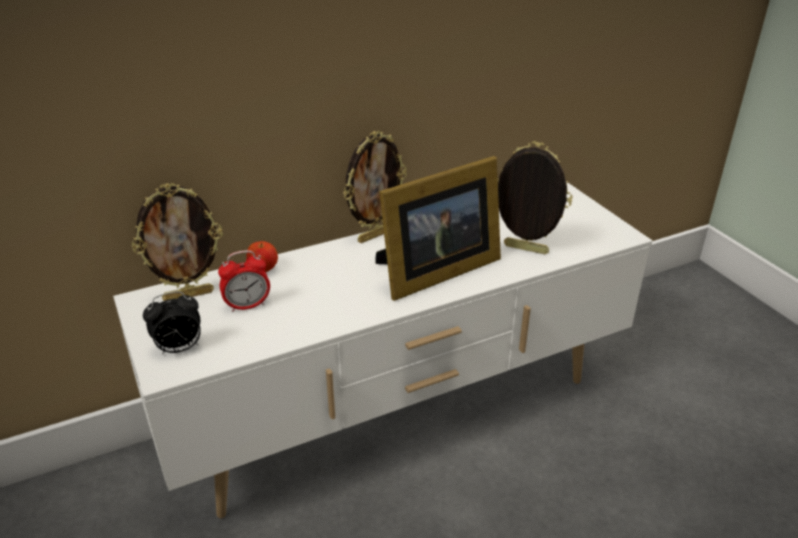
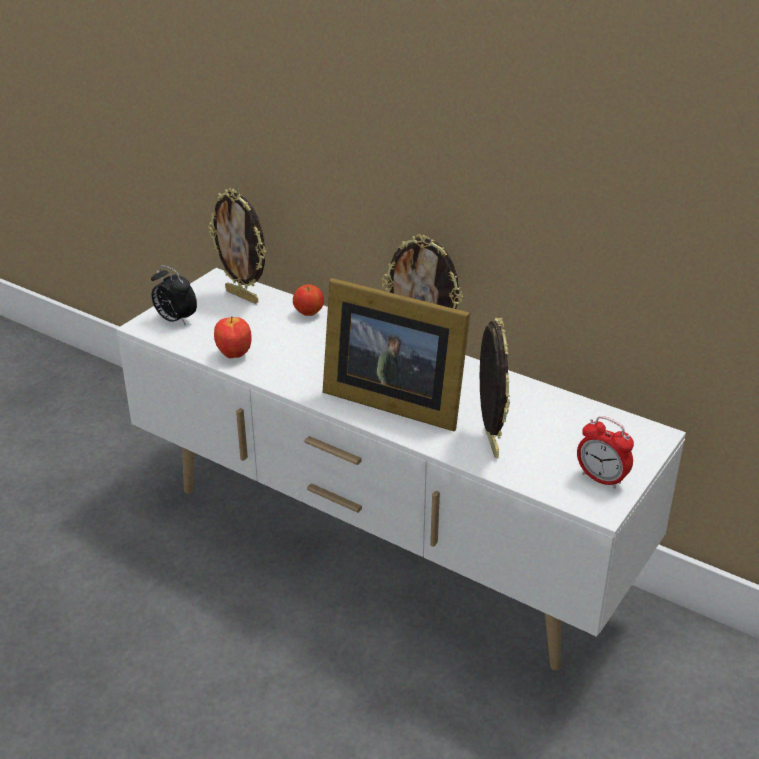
camera: 60 degrees right, 0 degrees up
alarm clock [218,250,270,312] -> alarm clock moved to [577,416,634,489]
none -> apple [214,316,252,358]

